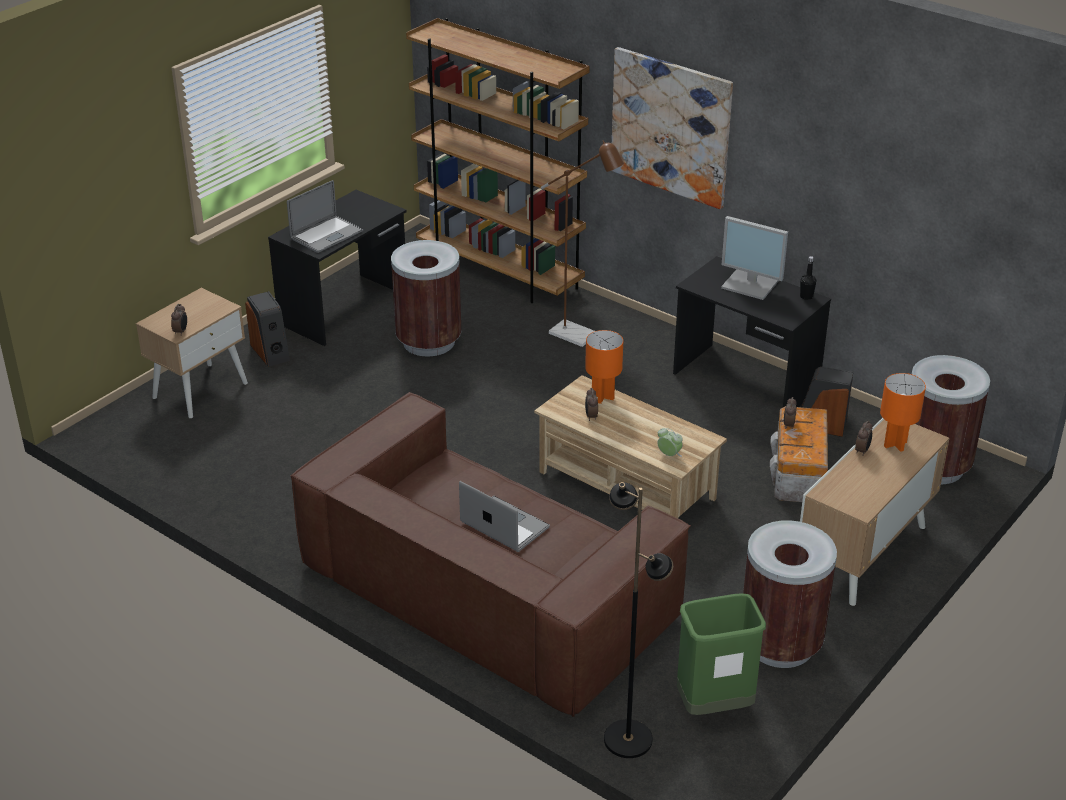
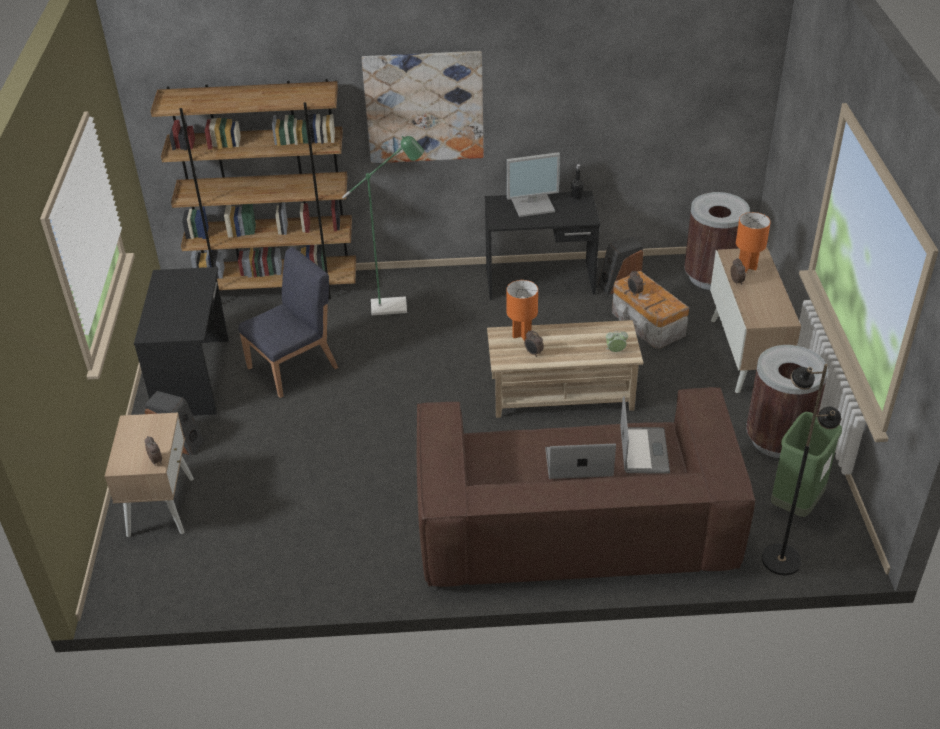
camera: 40 degrees left, 5 degrees up
laptop [287,180,363,253] -> laptop moved to [620,396,670,474]
brown trash can [391,240,462,356] -> blue chair [239,247,338,398]
brown floor lamp [541,140,624,347] -> green floor lamp [342,136,424,315]

